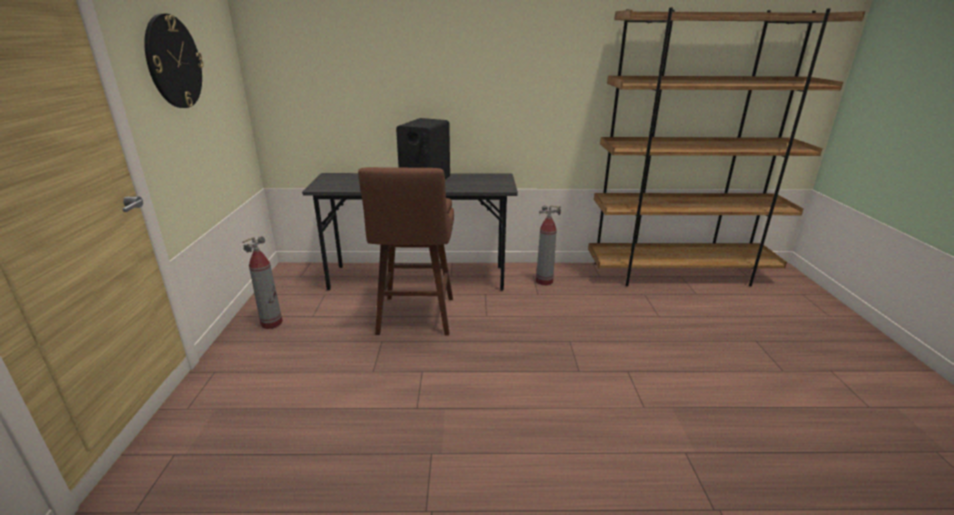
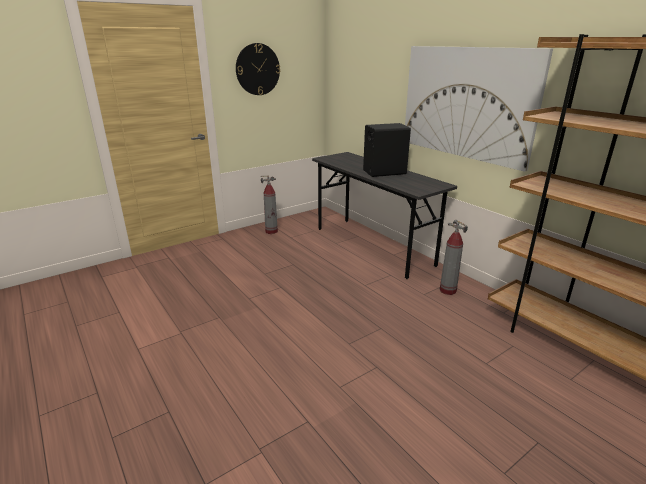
camera: 55 degrees right, 0 degrees up
brown stool [358,167,454,336] -> none
none -> picture [405,46,553,172]

